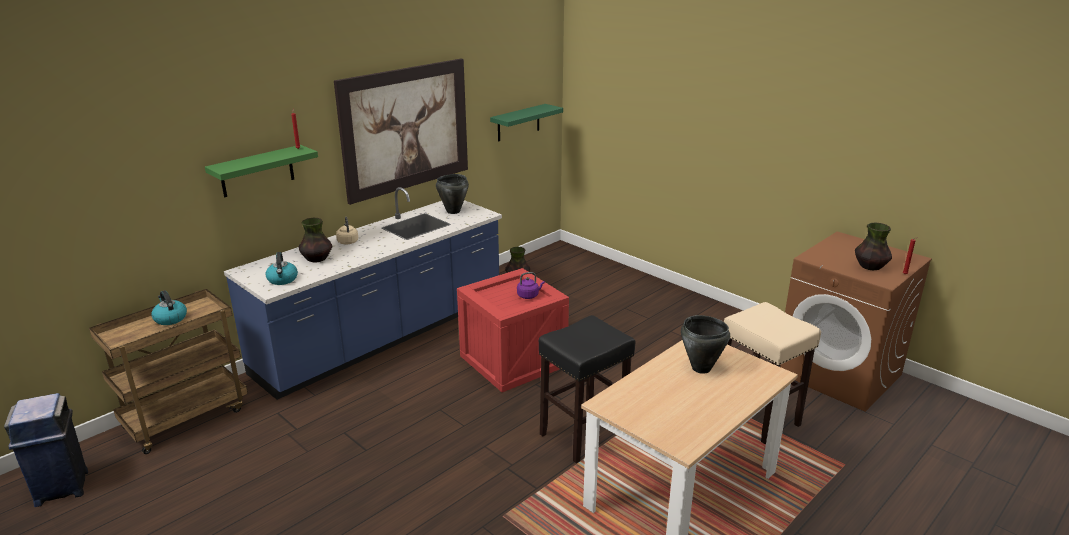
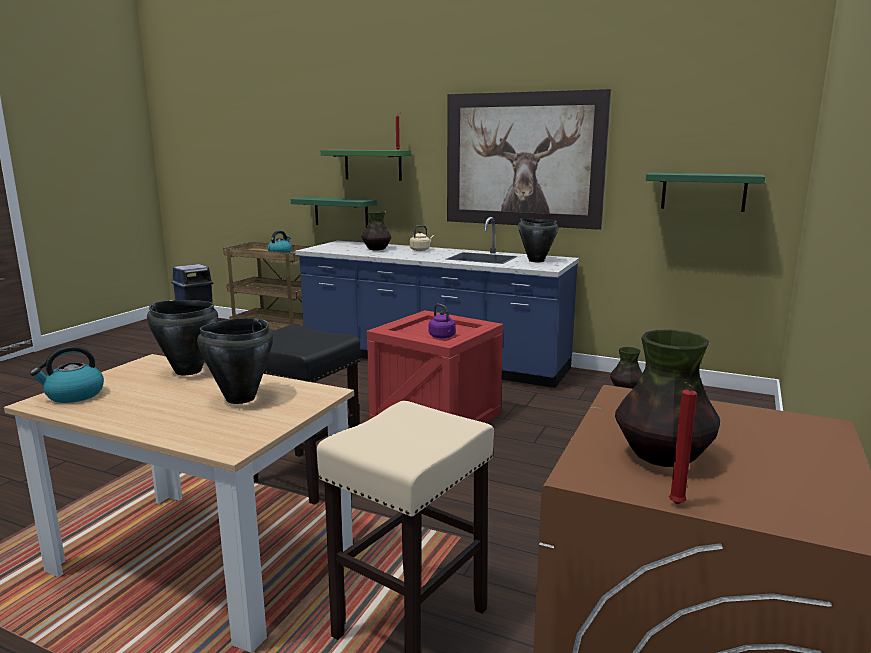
camera: 70 degrees right, 10 degrees down
kettle [266,252,298,285] -> kettle moved to [30,345,104,403]
none -> black cooking pot [147,300,218,375]
none -> green shelf [291,197,377,227]

